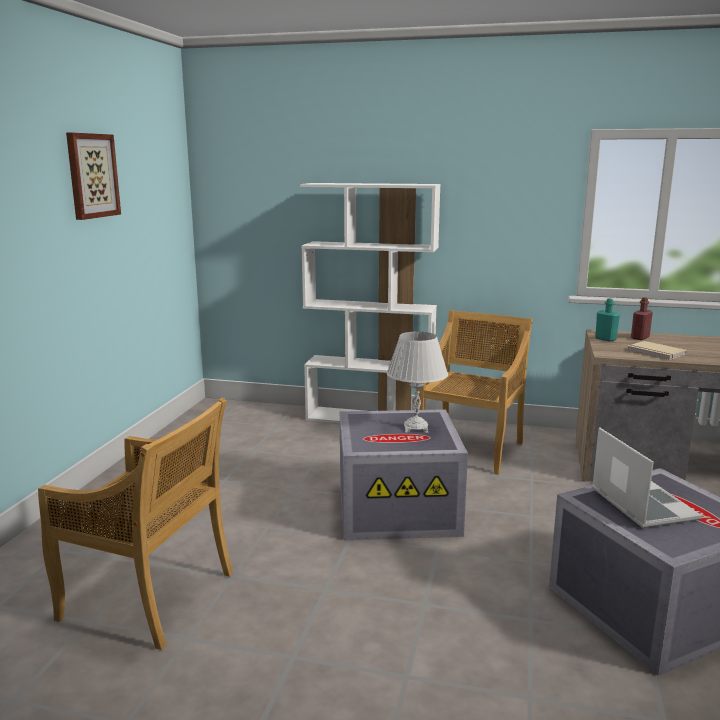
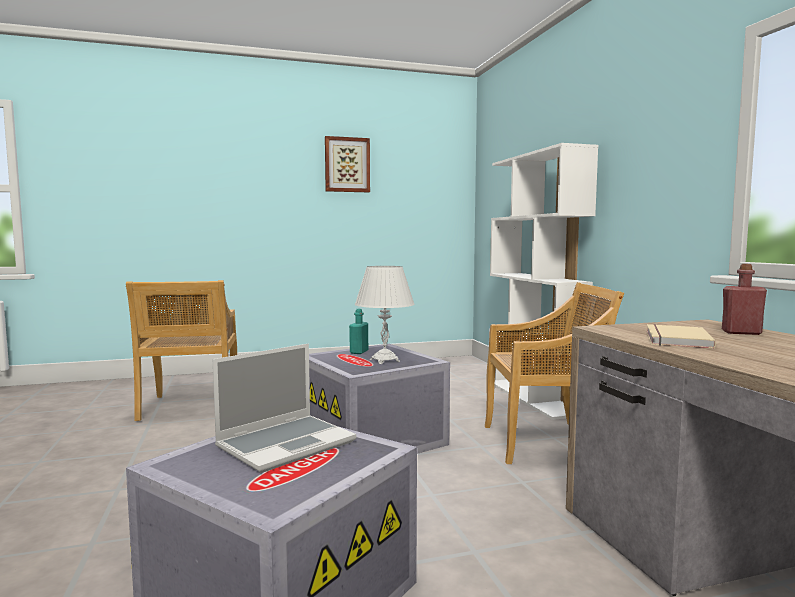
camera: 60 degrees right, 10 degrees down
turquoise bottle [595,298,620,342] -> turquoise bottle moved to [349,309,368,354]

